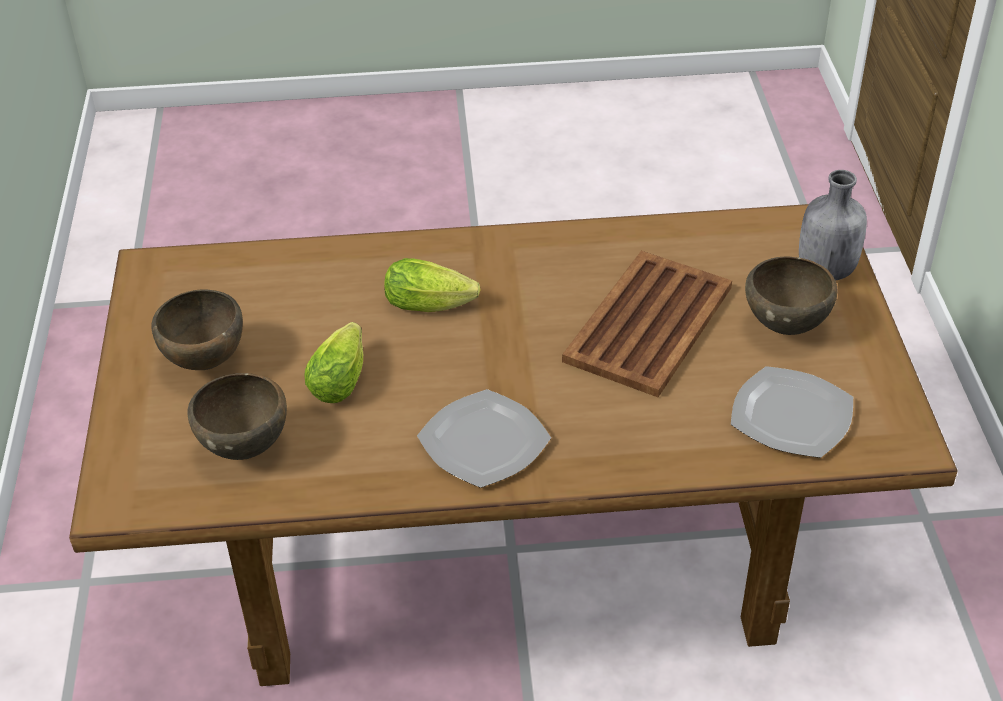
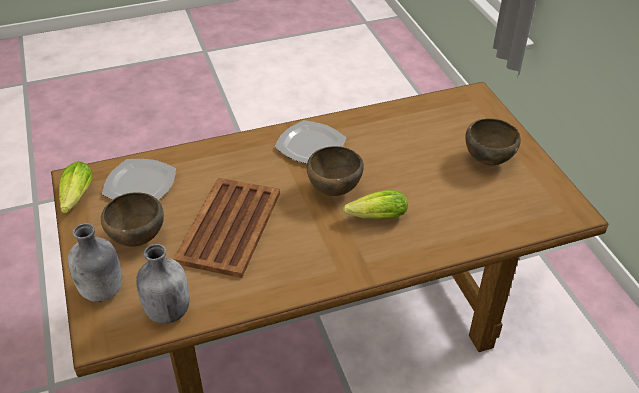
camera: 165 degrees right, 0 degrees up
brown bowl [187,373,287,460] -> brown bowl moved to [307,146,364,196]
lettuce [304,322,363,403] -> lettuce moved to [59,161,93,213]
none -> grey bottle [136,244,189,324]

